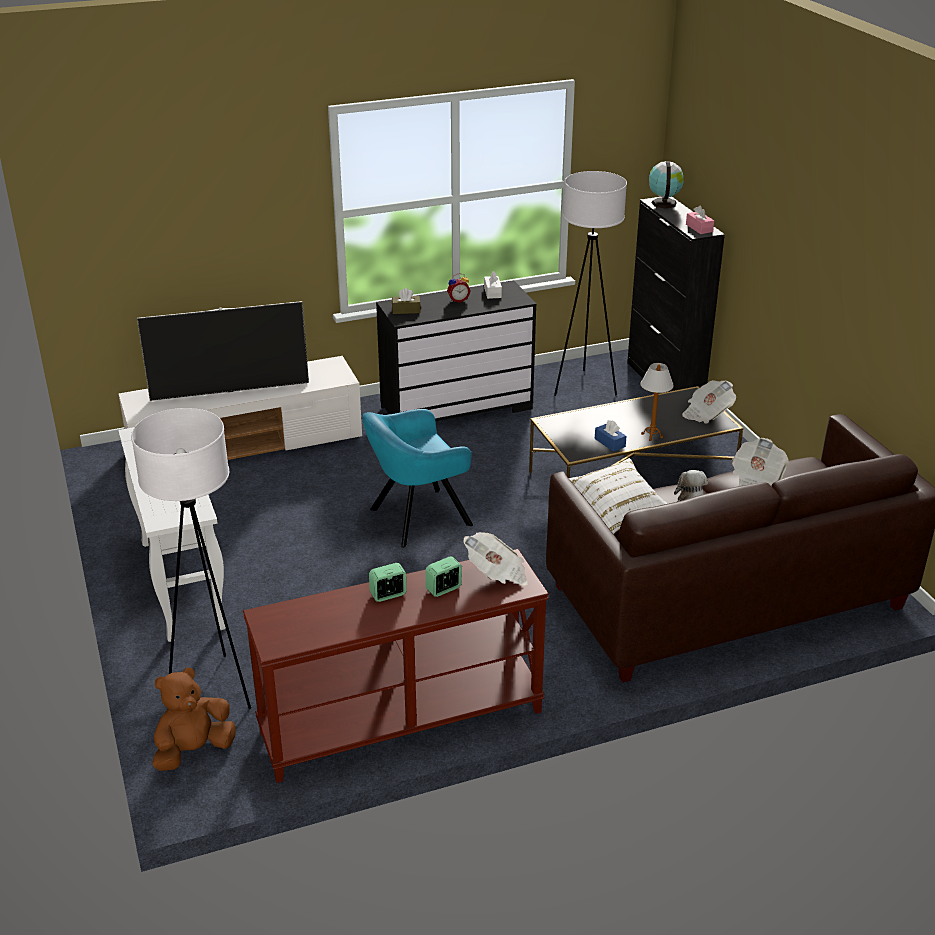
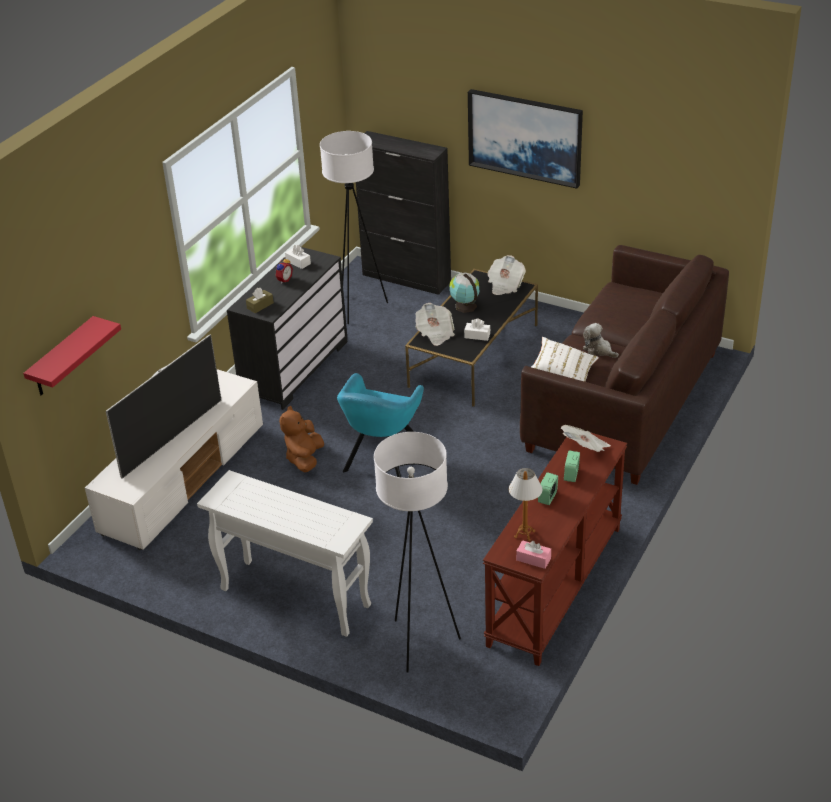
camera: 40 degrees left, 5 degrees up
brown plush toy [152,668,236,771] -> brown plush toy moved to [279,406,324,472]
blue tissue box [595,420,626,452] -> white tissue box [464,318,490,341]
table lamp [640,363,674,441] -> table lamp moved to [508,468,542,541]
globe [649,161,684,209] -> globe moved to [449,272,480,313]
pink tissue box [686,206,714,234] -> pink tissue box moved to [516,540,551,569]
newspaper [731,438,789,486] -> newspaper moved to [415,303,455,346]
none -> red shelf [23,316,121,395]
none -> picture [468,89,583,189]

